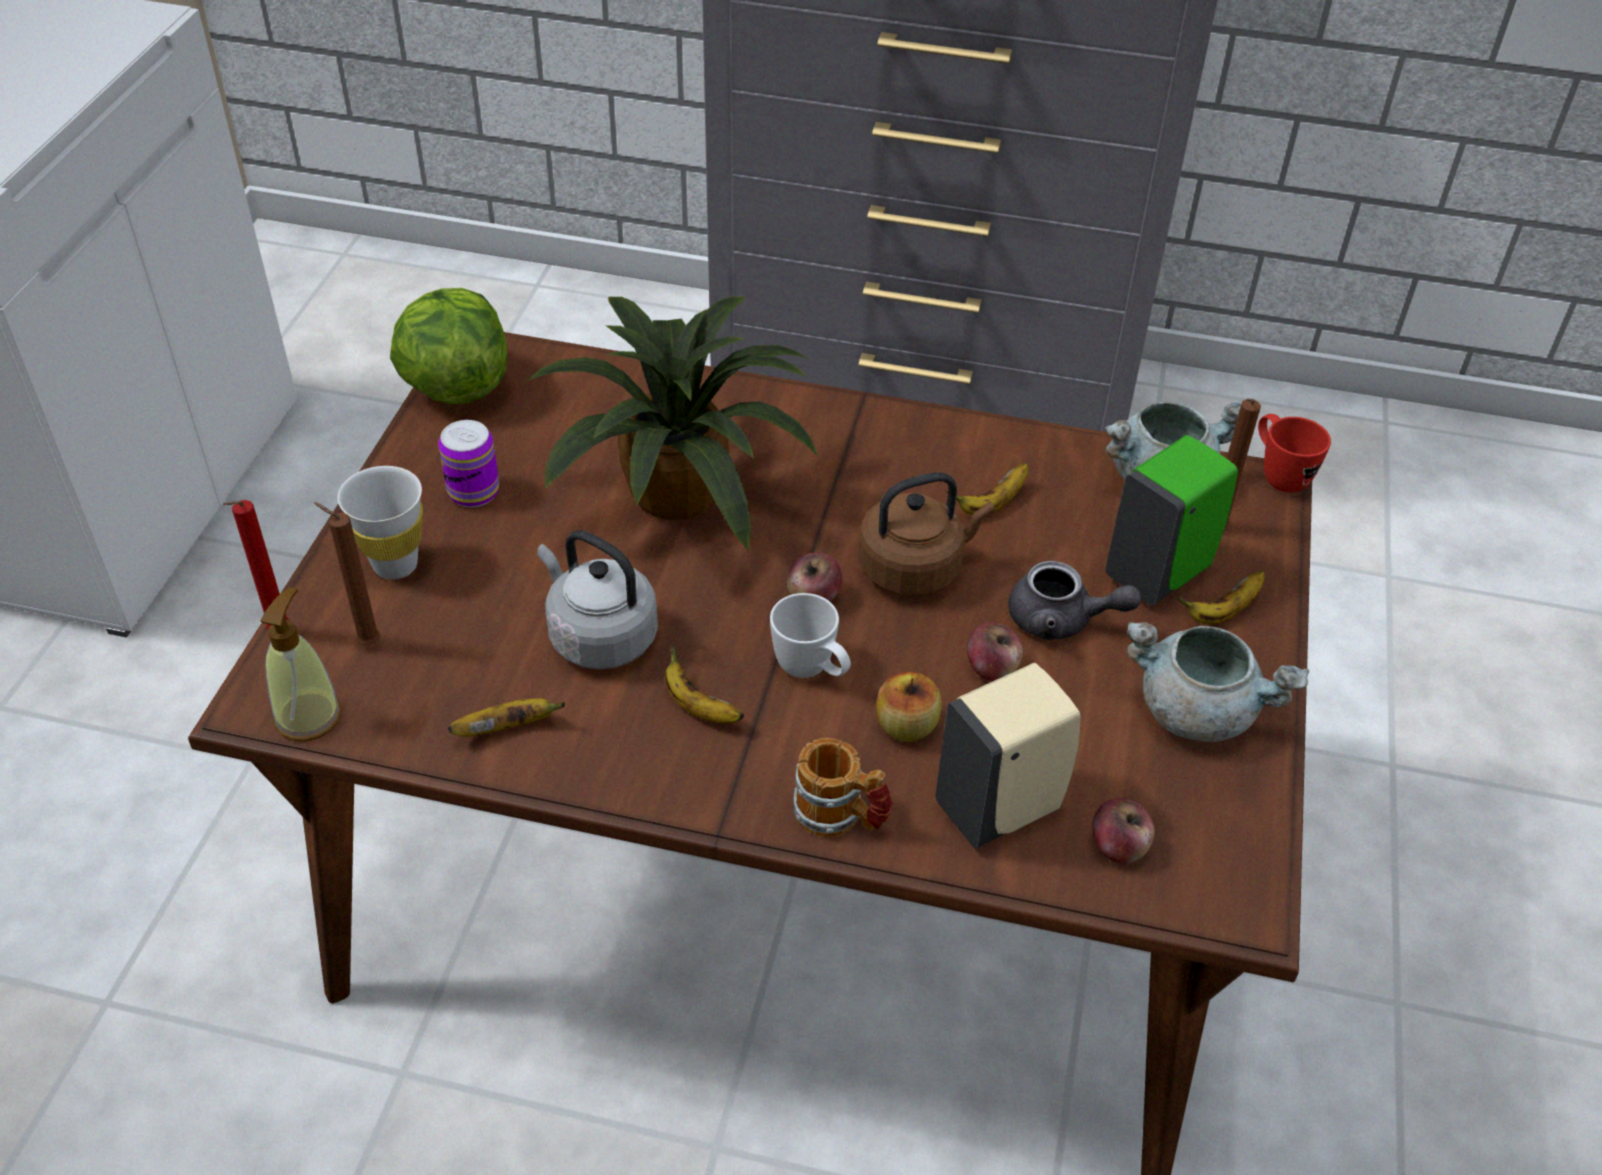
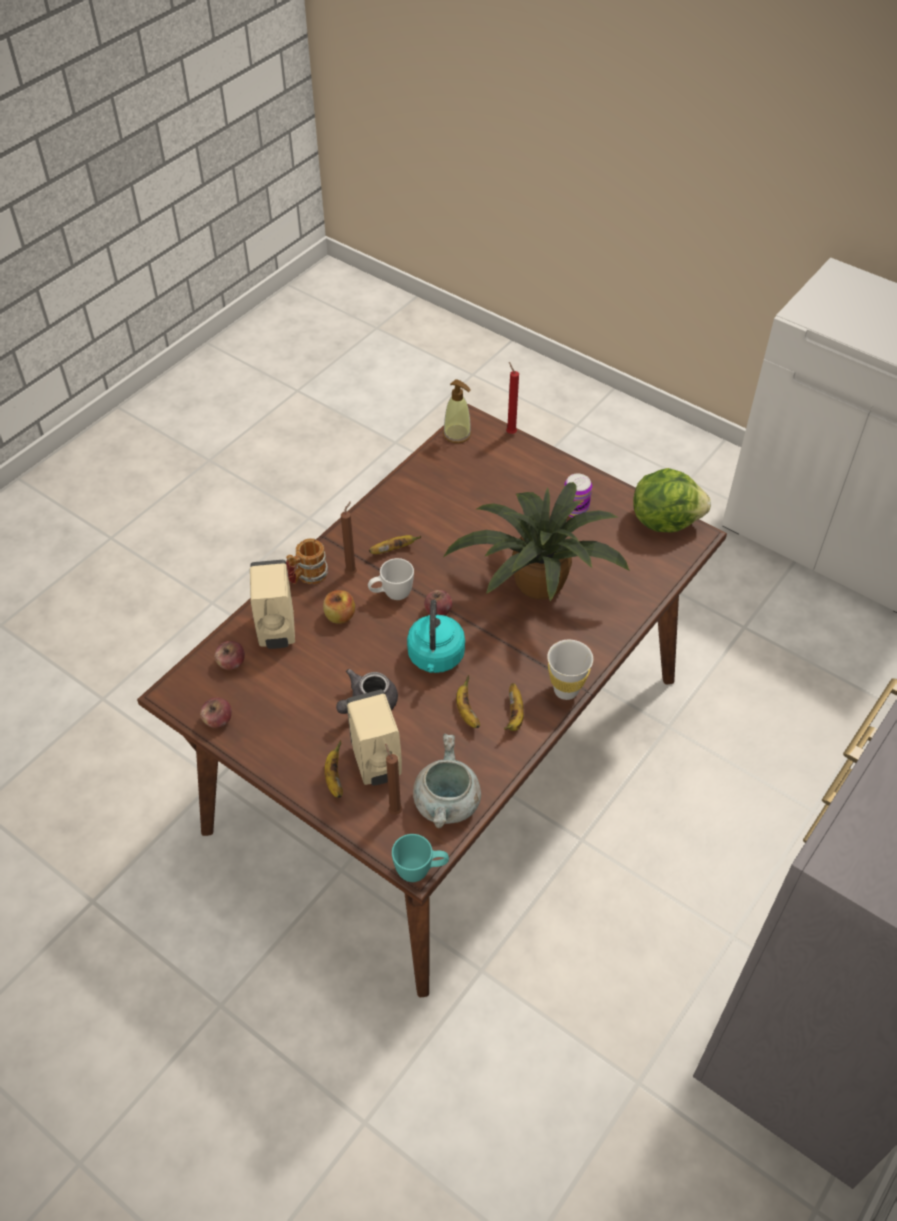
camera: 115 degrees right, 5 degrees up
brown candle [314,502,380,646] -> brown candle moved to [341,501,357,575]
white cup [338,466,423,580] -> white cup moved to [547,640,593,700]
banana [448,698,566,737] -> banana moved to [504,683,524,731]
grey kettle [537,530,658,669] -> none
brown kettle [858,472,995,597] -> turquoise kettle [407,599,465,673]
apple [967,622,1023,681] -> apple moved to [200,697,232,728]
green soap dispenser [1106,435,1238,606] -> beige soap dispenser [346,690,402,786]
grey cooking pot [1127,622,1309,742] -> none
red mug [1258,414,1331,493] -> turquoise mug [392,834,449,882]

